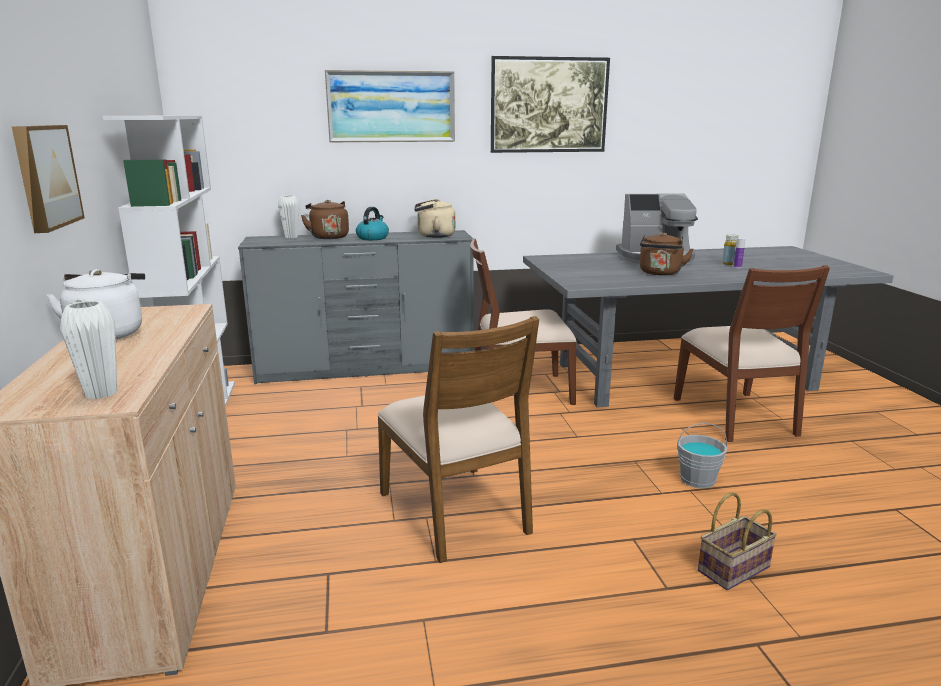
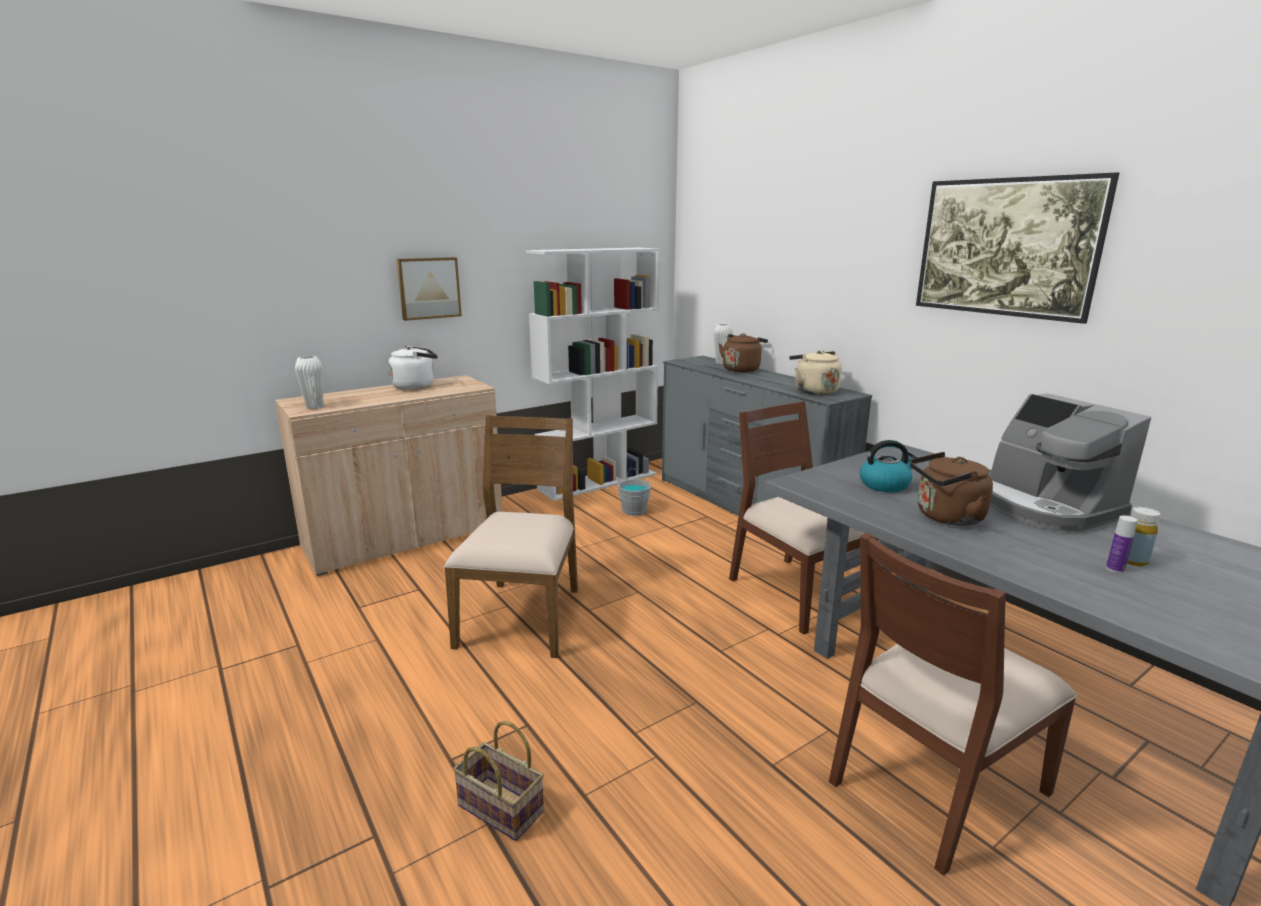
camera: 65 degrees right, 0 degrees up
picture [325,70,455,142] -> none
kettle [356,207,389,240] -> kettle moved to [860,440,918,492]
brown chair [377,316,539,563] -> brown chair turned 150 degrees clockwise [444,415,578,658]
grey bucket [677,423,727,488] -> grey bucket moved to [618,468,651,516]

